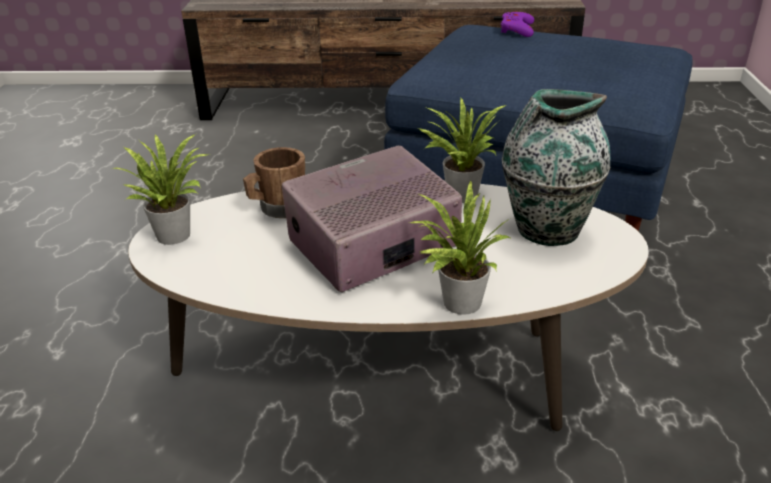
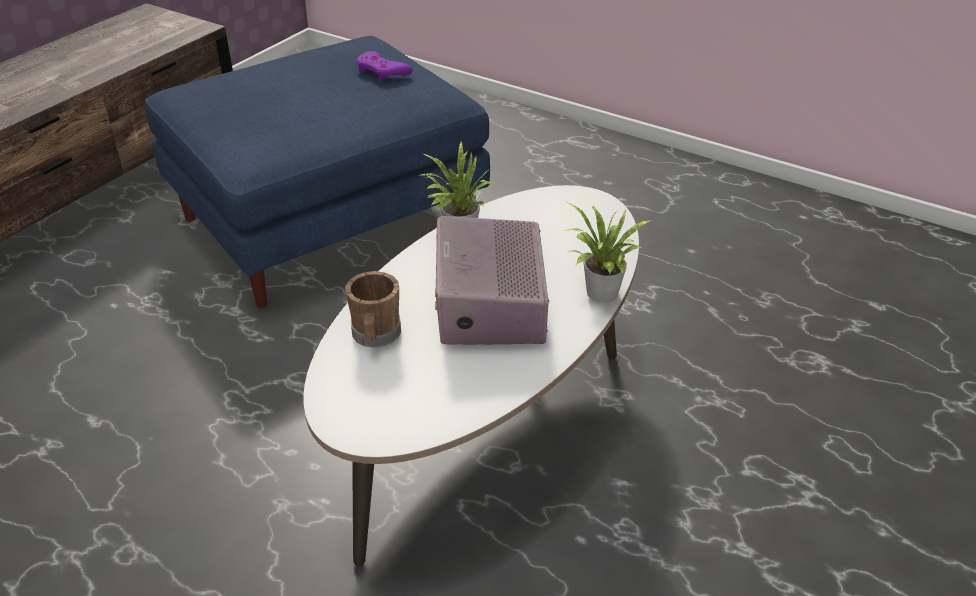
camera: 60 degrees left, 5 degrees up
potted plant [112,134,209,245] -> none
purple game controller [501,12,534,37] -> purple game controller moved to [356,51,412,81]
vase [502,89,610,246] -> none

